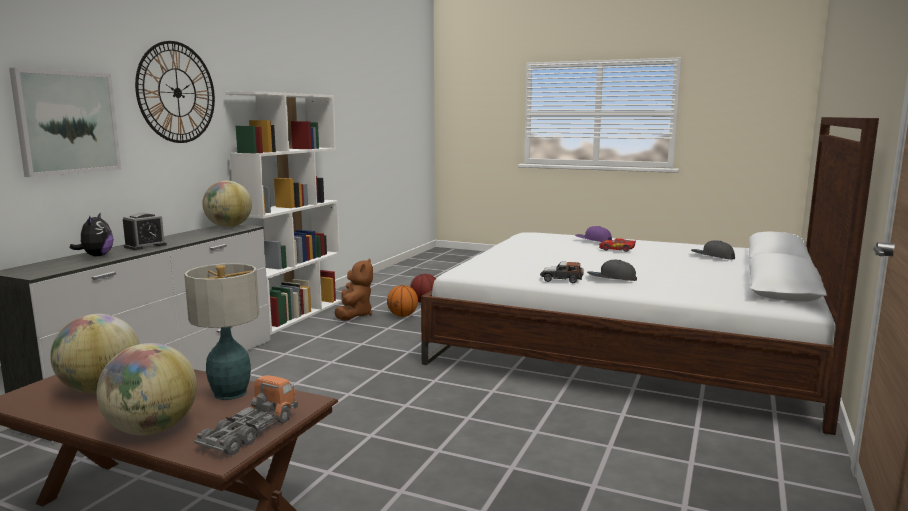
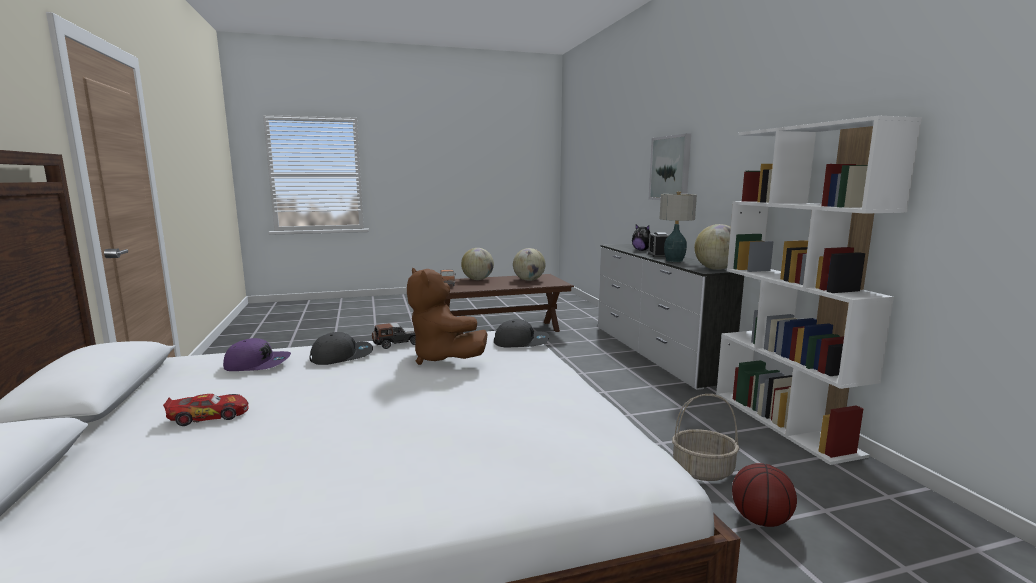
camera: 140 degrees right, 0 degrees up
wall clock [135,41,215,143] -> none
table lamp [184,263,259,400] -> table lamp moved to [659,192,697,262]
brown plush toy [334,259,373,321] -> brown plush toy moved to [407,268,488,365]
basketball [387,285,418,317] -> basket [672,394,739,481]
purple cap [575,226,612,242] -> purple cap moved to [223,338,291,371]
toy car [599,238,637,252] -> toy car moved to [163,394,249,426]
grey cap [691,240,735,260] -> grey cap moved to [494,319,549,348]

